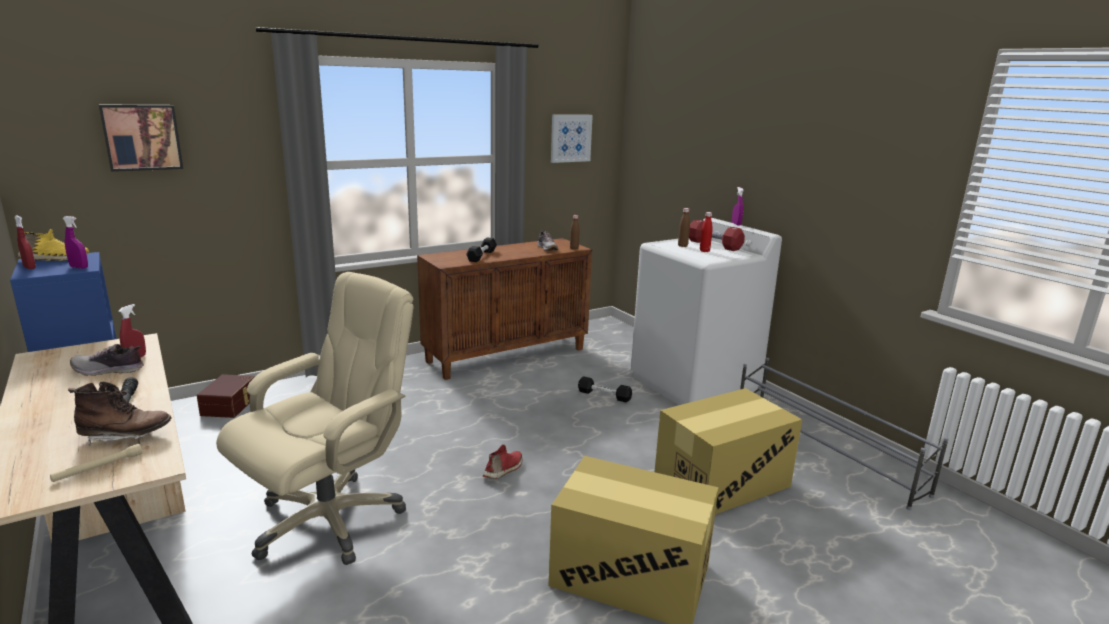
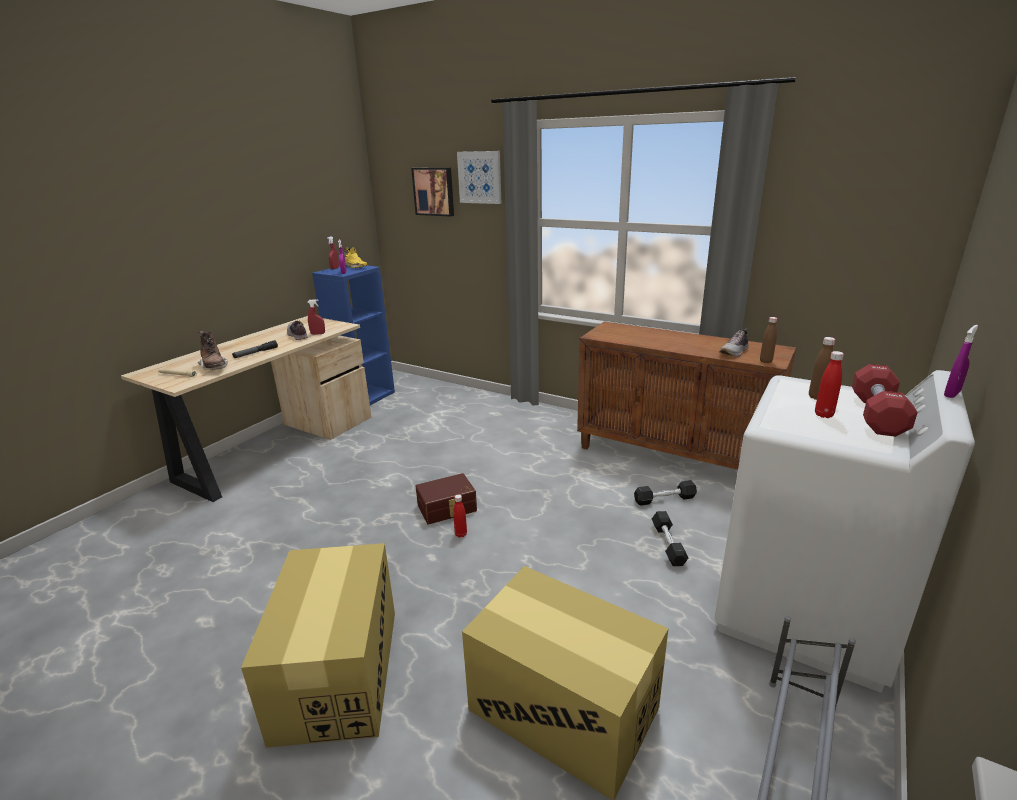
camera: 65 degrees right, 5 degrees up
brown storage box [197,374,255,418] -> brown storage box moved to [416,473,477,525]
beige office chair [216,272,414,565] -> none
black dumbbell [466,237,497,262] -> black dumbbell moved to [634,480,697,506]
red shoe [483,444,523,479] -> red bottle [453,495,467,538]
picture [551,115,593,163] -> picture moved to [457,151,501,204]

